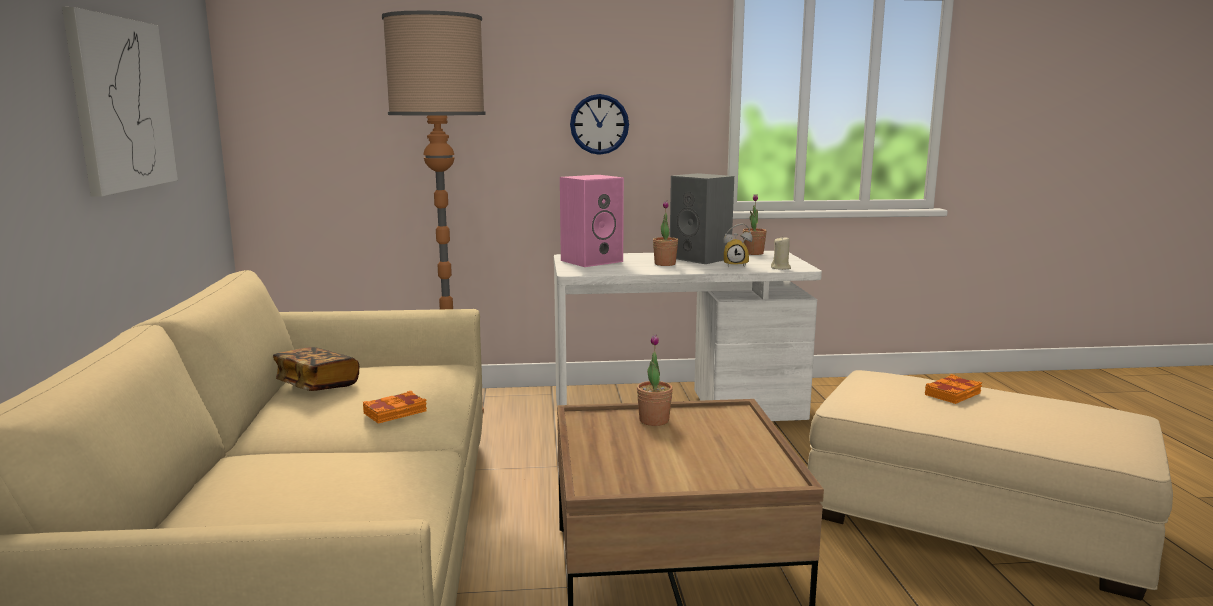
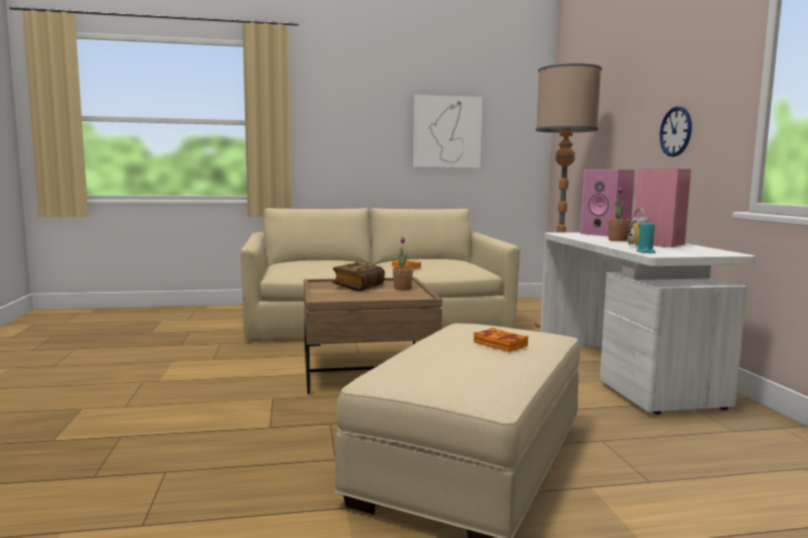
camera: 85 degrees right, 5 degrees down
book [273,347,359,391] -> book moved to [332,262,385,291]
grey speaker [670,173,734,264] -> pink speaker [635,169,691,247]
potted plant [743,194,767,255] -> none
beige candle [771,236,791,270] -> turquoise candle [636,222,656,253]

